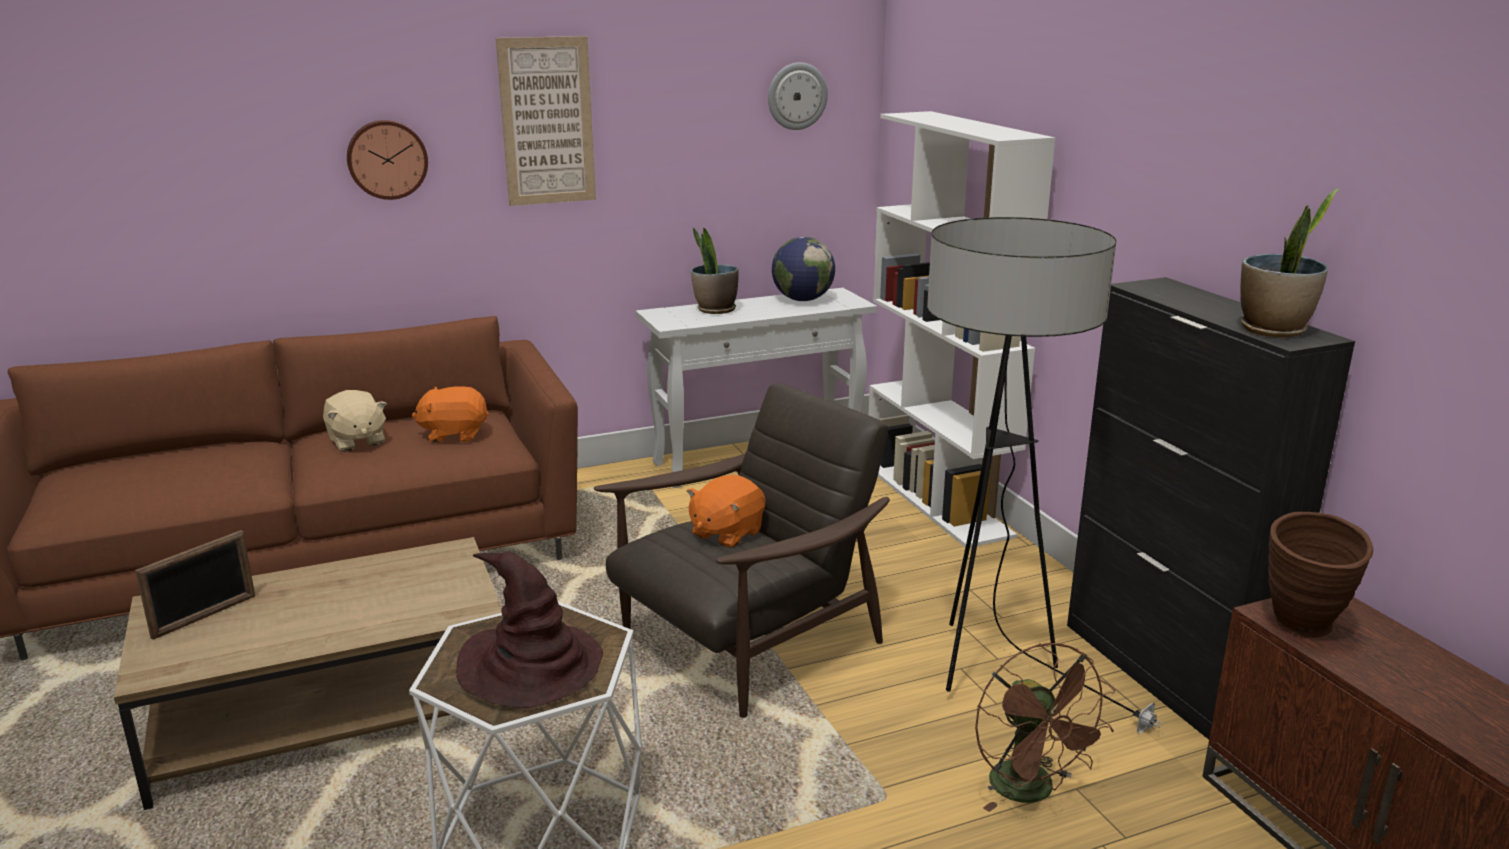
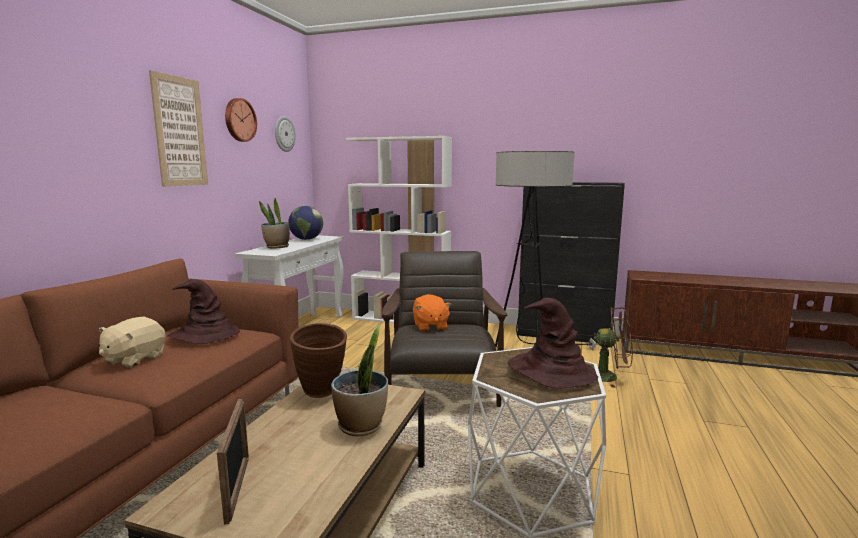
camera: 50 degrees left, 10 degrees down
beige plush toy [323,390,387,452] -> beige plush toy turned 105 degrees clockwise [98,317,166,368]
wall clock [347,120,428,200] -> wall clock moved to [225,98,257,142]
orange plush toy [412,386,489,443] -> brown hat [168,279,240,344]
potted plant [1240,189,1338,338] -> potted plant moved to [331,325,388,436]
brown vase [1268,512,1373,638] -> brown vase moved to [290,323,347,398]

